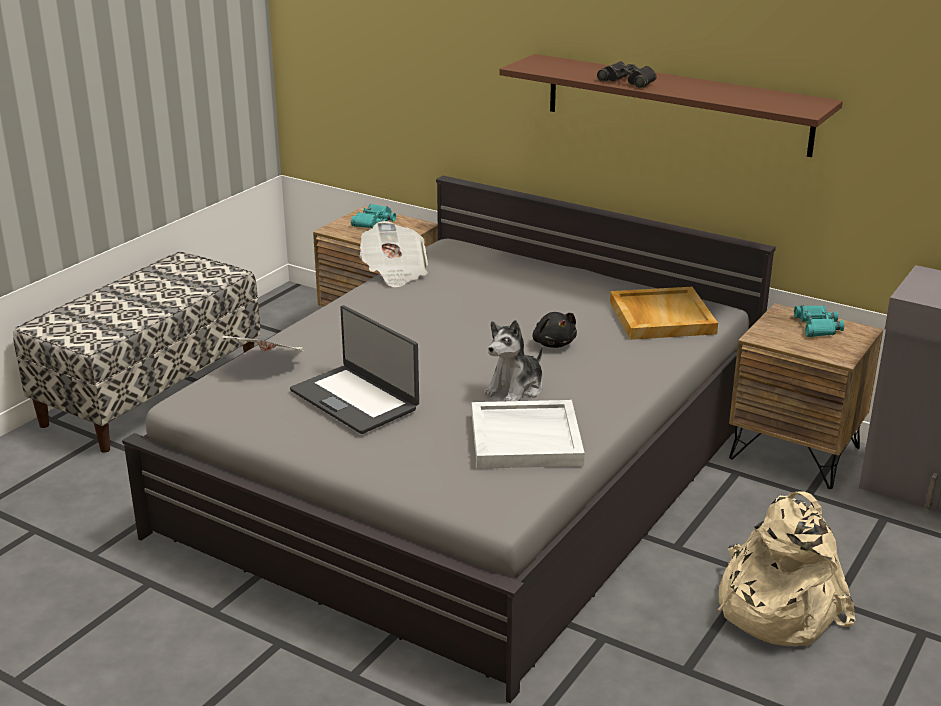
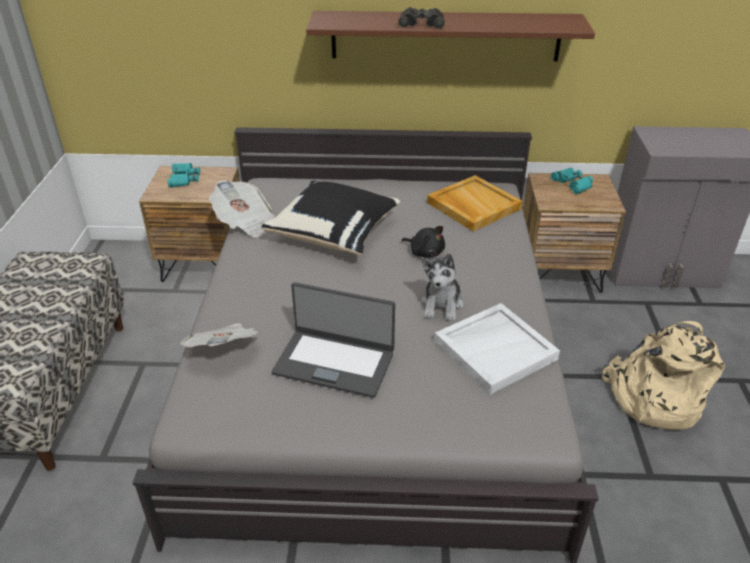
camera: 30 degrees left, 10 degrees up
none -> black pillow [262,180,400,255]

